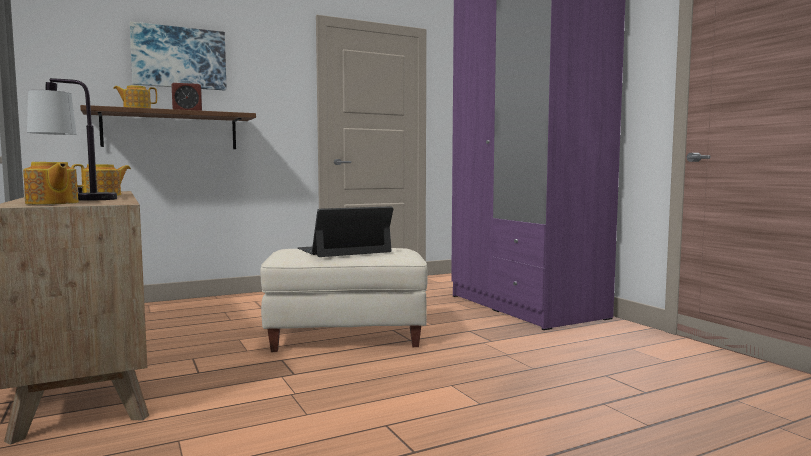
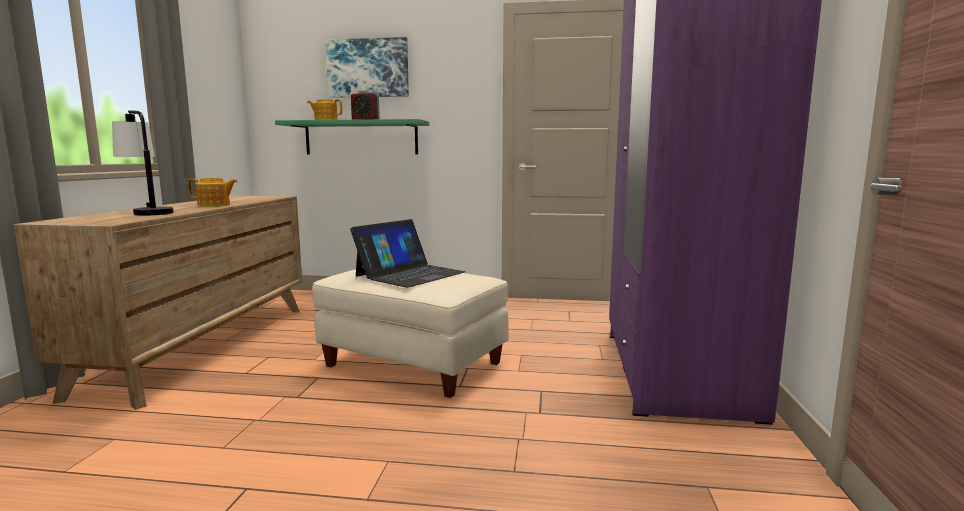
camera: 35 degrees right, 5 degrees up
teapot [23,162,79,205] -> none
brown shelf [80,105,256,149] -> green shelf [275,119,429,154]
laptop [298,206,393,257] -> laptop turned 120 degrees clockwise [350,219,466,288]

